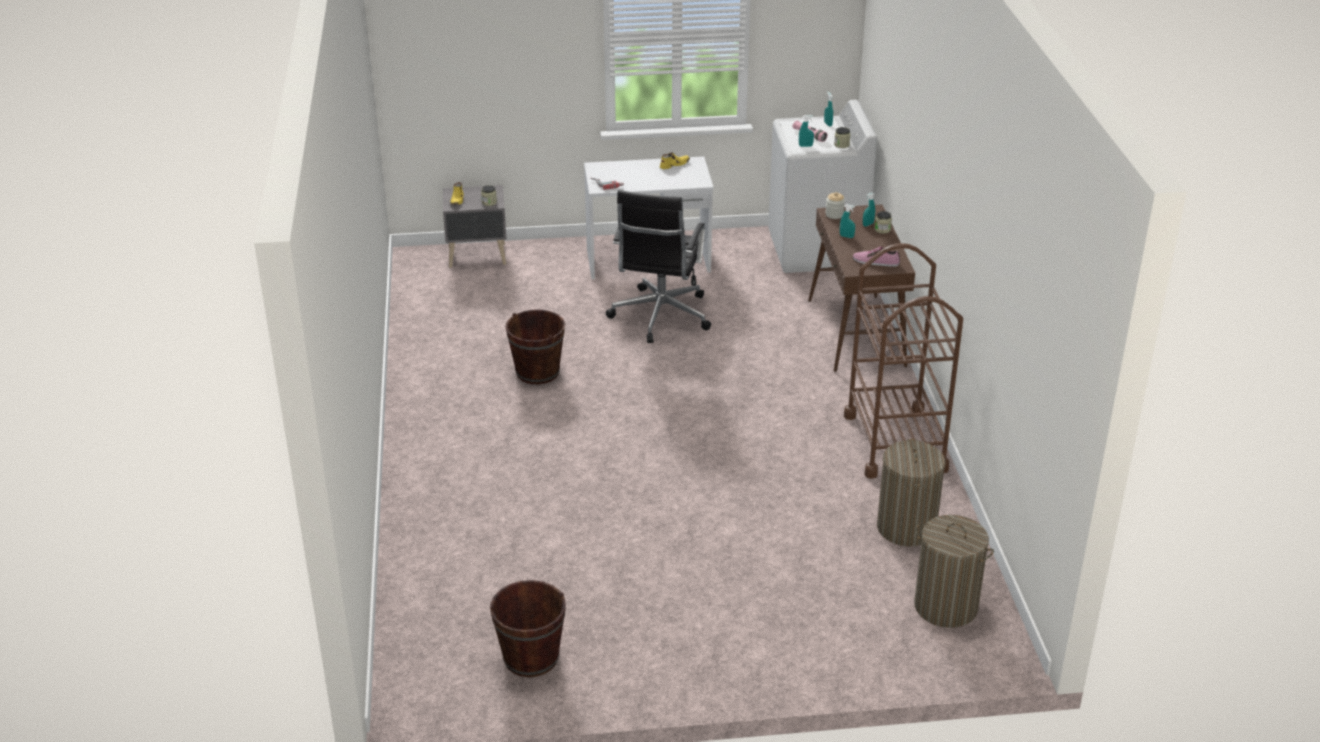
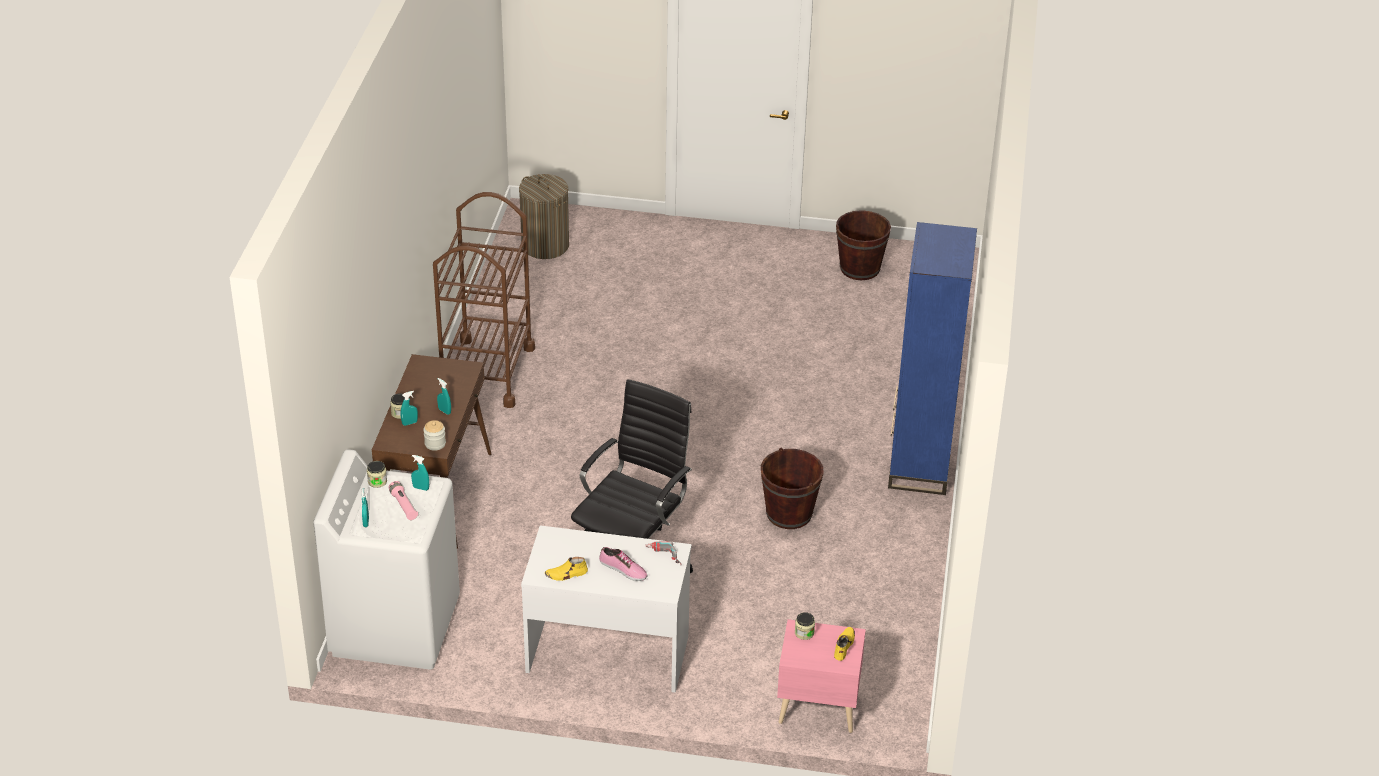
camera: 165 degrees left, 5 degrees up
grey nightstand [443,185,507,268] -> pink nightstand [777,619,866,733]
shoe [853,247,900,267] -> shoe moved to [599,547,647,581]
laundry basket [877,439,946,546] -> none
none -> blue bookcase [888,222,977,495]

